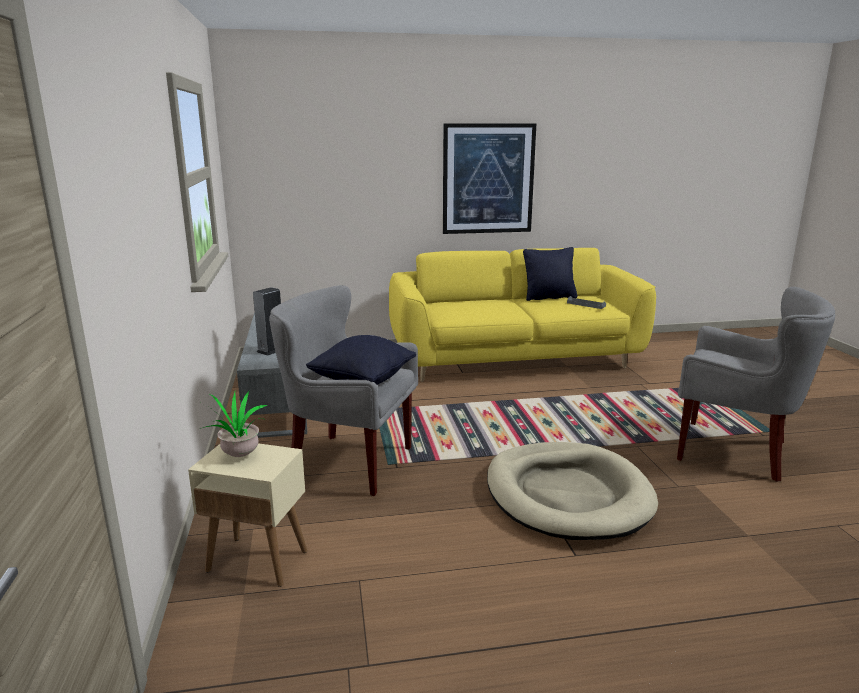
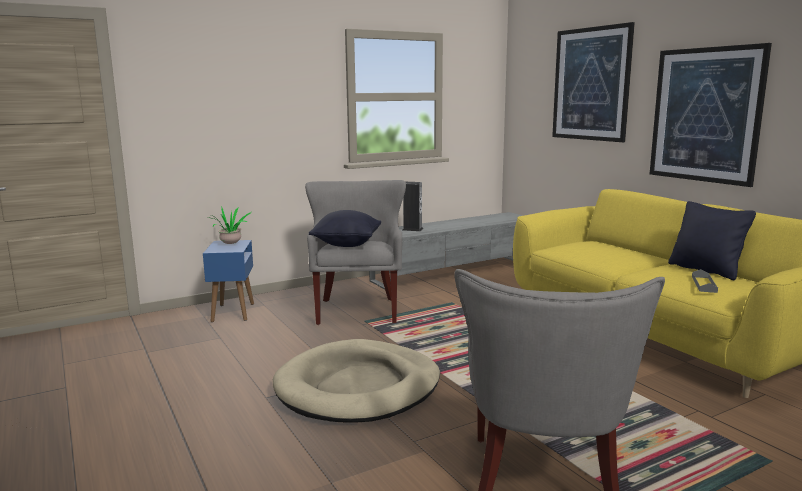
camera: 70 degrees right, 5 degrees down
beige side table [188,443,307,587] -> blue side table [203,240,254,322]
none -> picture [552,22,635,142]

